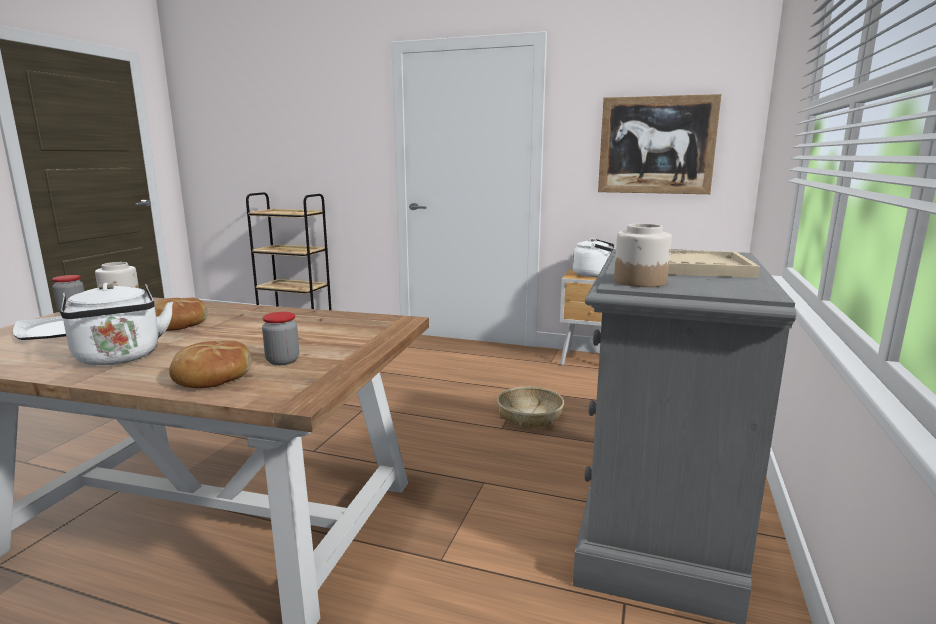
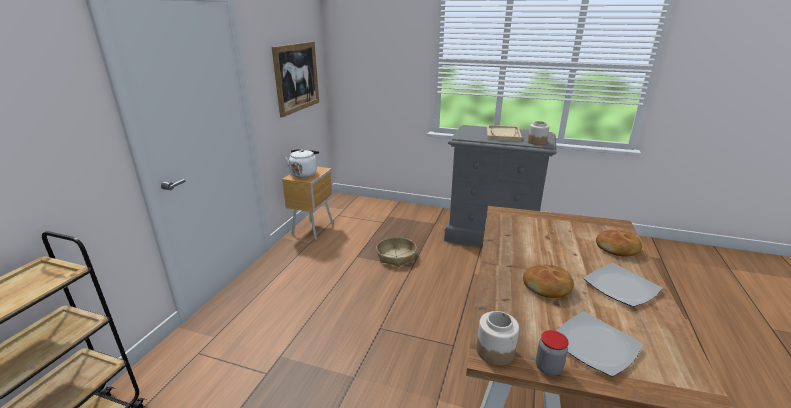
camera: 90 degrees left, 10 degrees up
white kettle [61,283,173,365] -> plate [584,263,663,307]
jar [262,312,299,365] -> none

